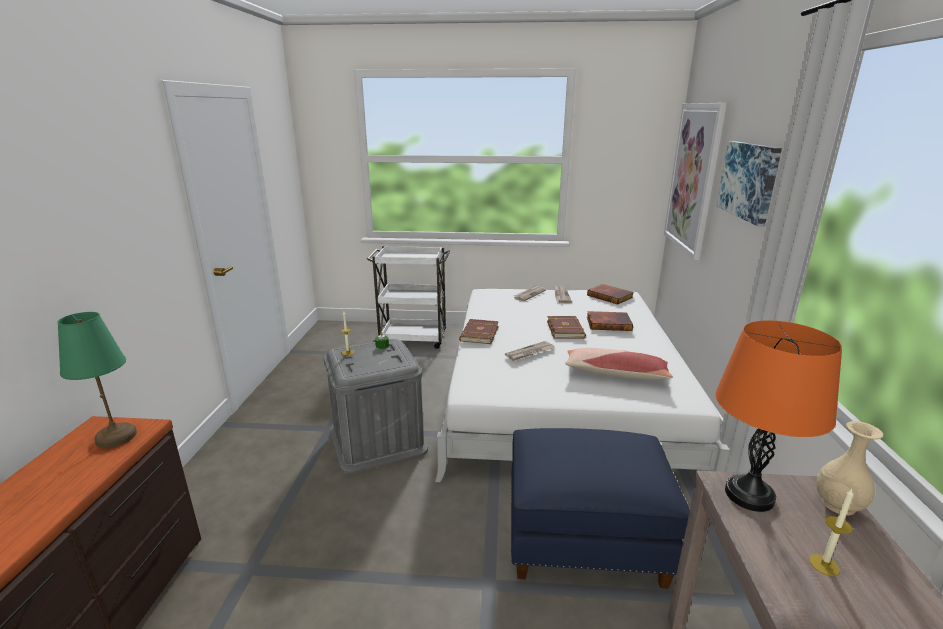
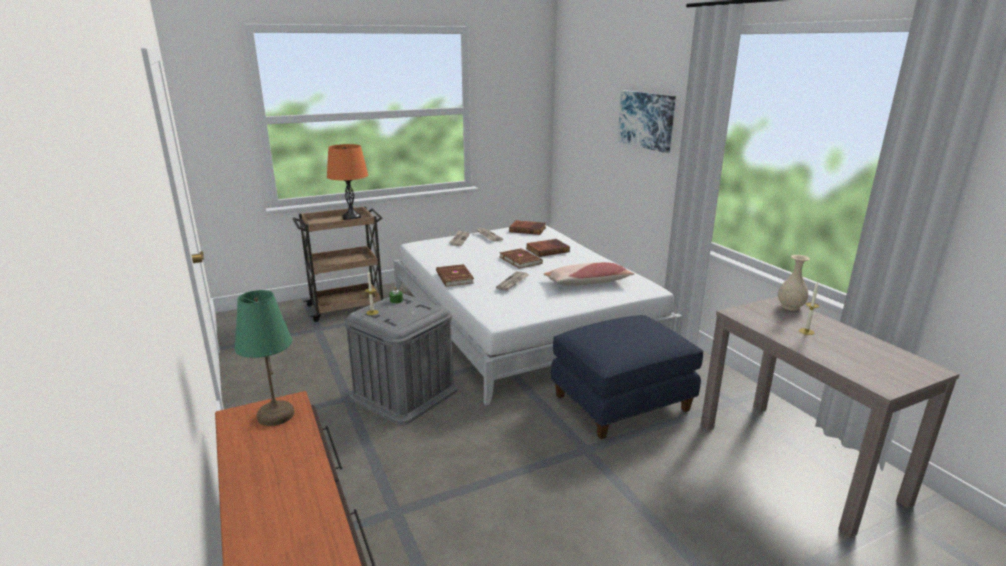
camera: 30 degrees left, 0 degrees up
white cart [367,246,450,349] -> brown cart [293,206,383,322]
picture [664,103,727,260] -> none
orange table lamp [715,320,842,512] -> orange table lamp moved to [327,144,368,220]

